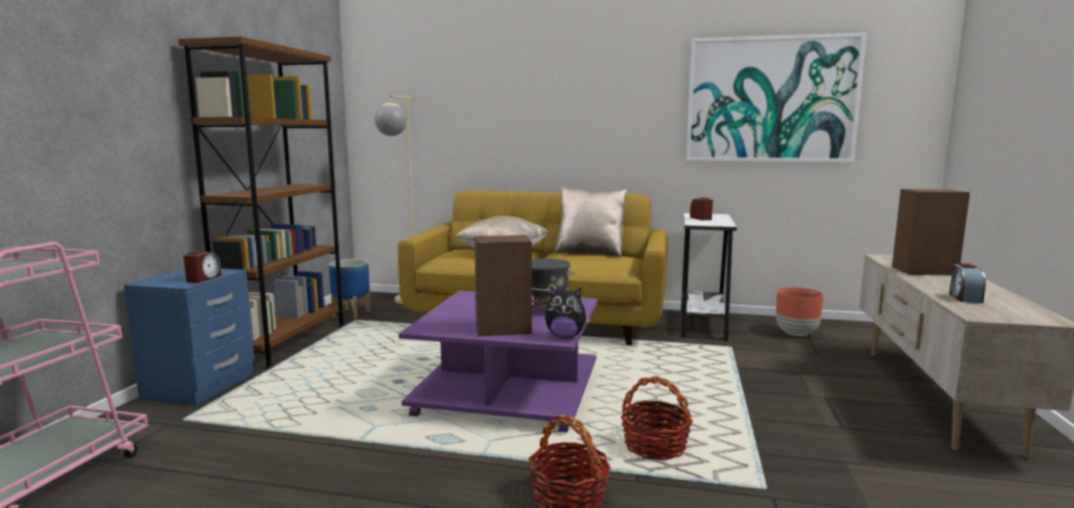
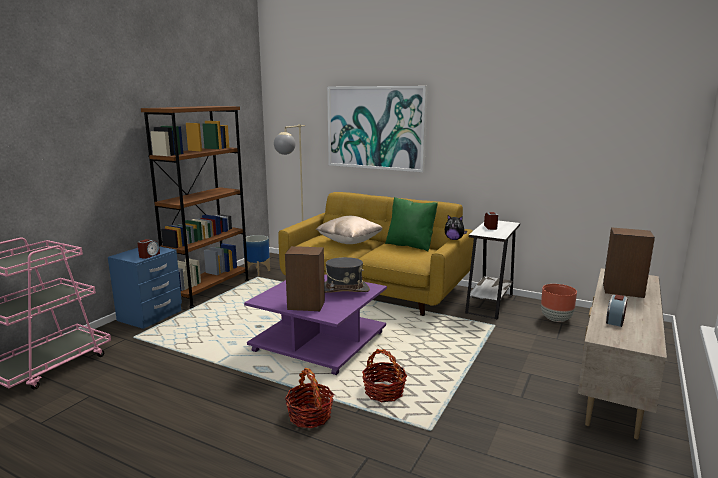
camera: 15 degrees right, 5 degrees up
plush toy [545,286,591,338] -> plush toy moved to [445,215,467,240]
beige pillow [554,187,628,257] -> green pillow [385,197,438,252]
picture [686,33,867,162] -> picture moved to [327,86,428,172]

